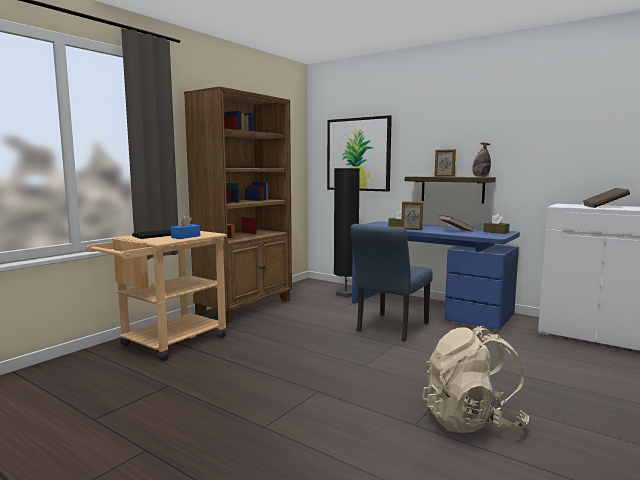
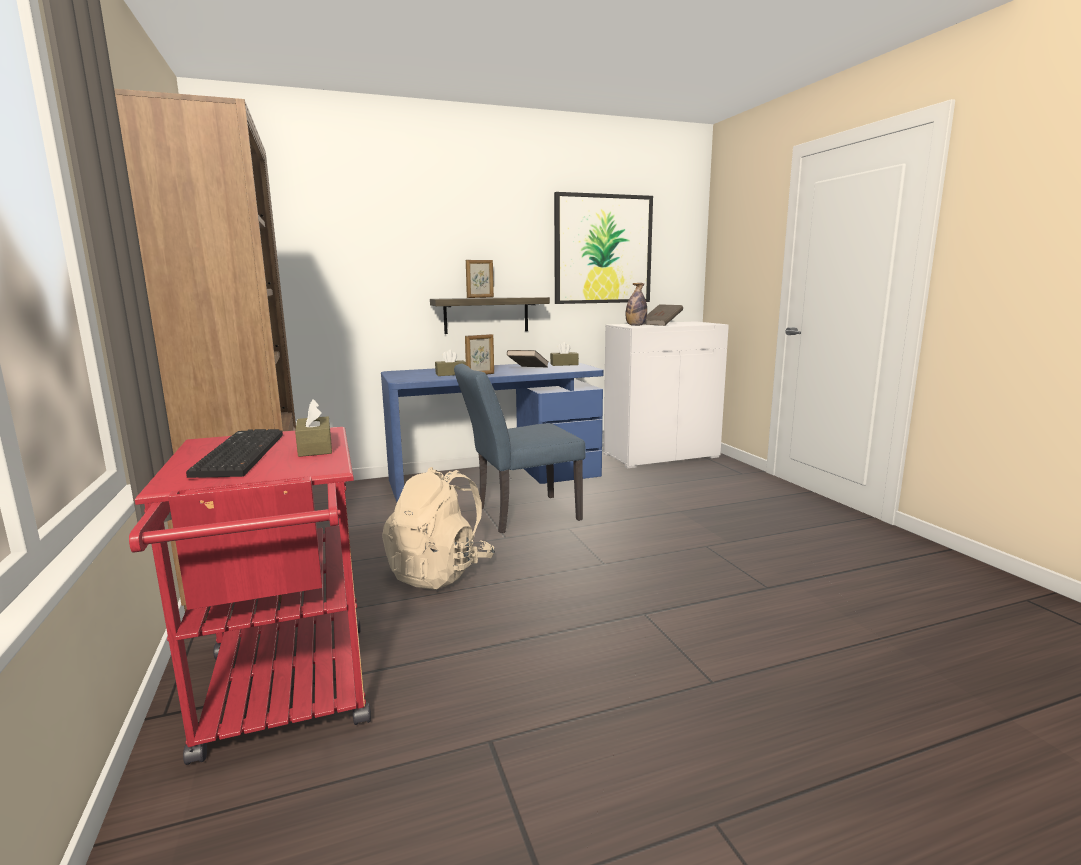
camera: 55 degrees left, 5 degrees up
beige cart [86,231,227,361] -> red cart [129,427,371,765]
blue tissue box [171,215,200,239] -> brown tissue box [295,399,332,457]
picture [327,115,392,192] -> picture moved to [554,192,653,304]
black floor lamp [334,168,360,297] -> none
blue chair [351,224,432,341] -> blue chair turned 90 degrees clockwise [454,364,586,533]
beige backpack [422,326,529,433] -> beige backpack moved to [382,467,495,590]
bottle [472,143,491,177] -> bottle moved to [626,283,647,326]

